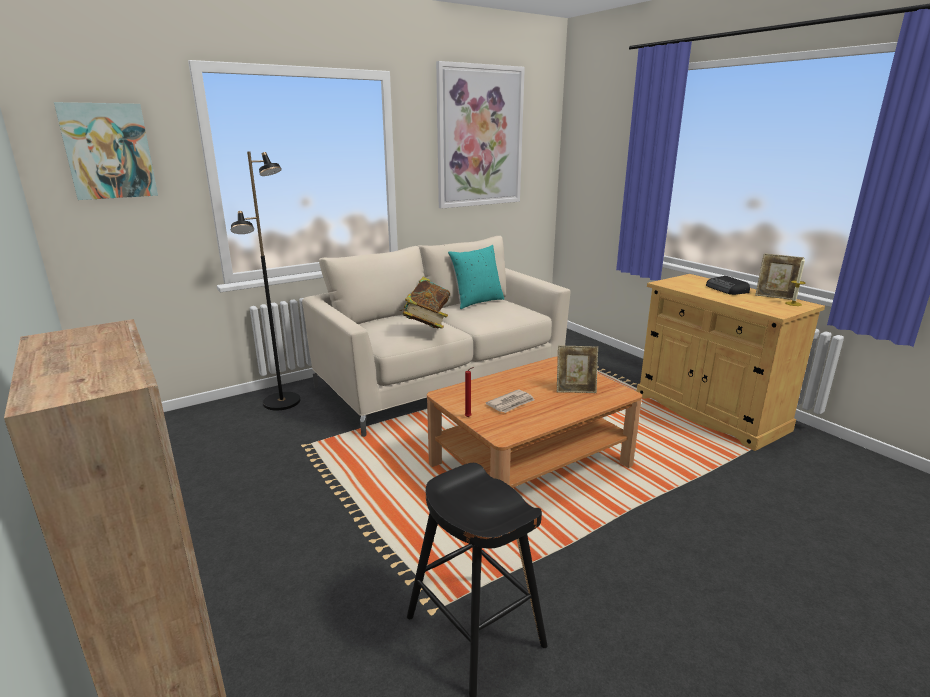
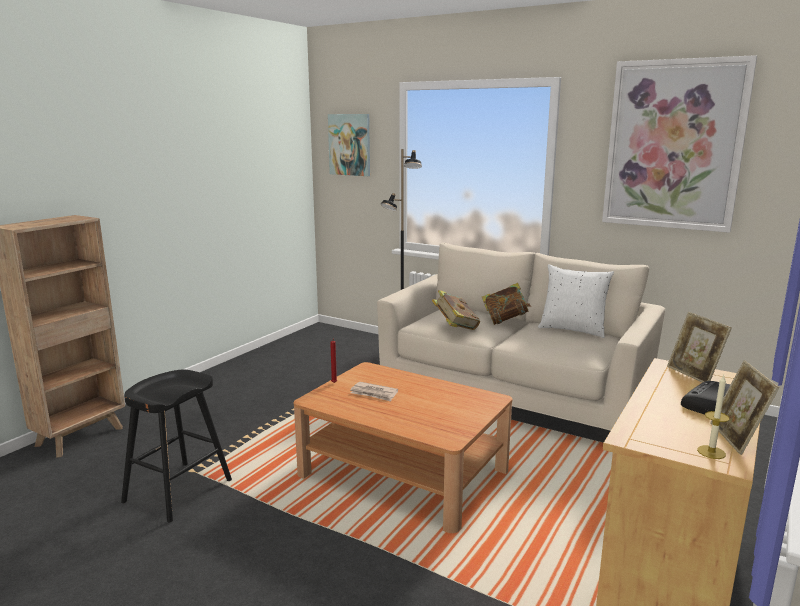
camera: 65 degrees right, 5 degrees down
turquoise pillow [448,245,504,309] -> white pillow [538,265,614,338]
picture frame [557,345,598,393] -> picture frame moved to [667,312,732,383]

